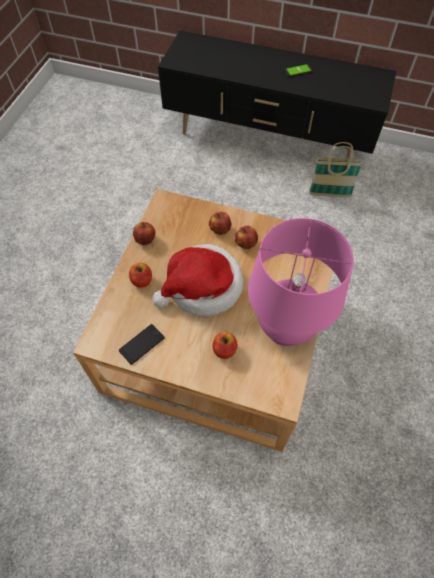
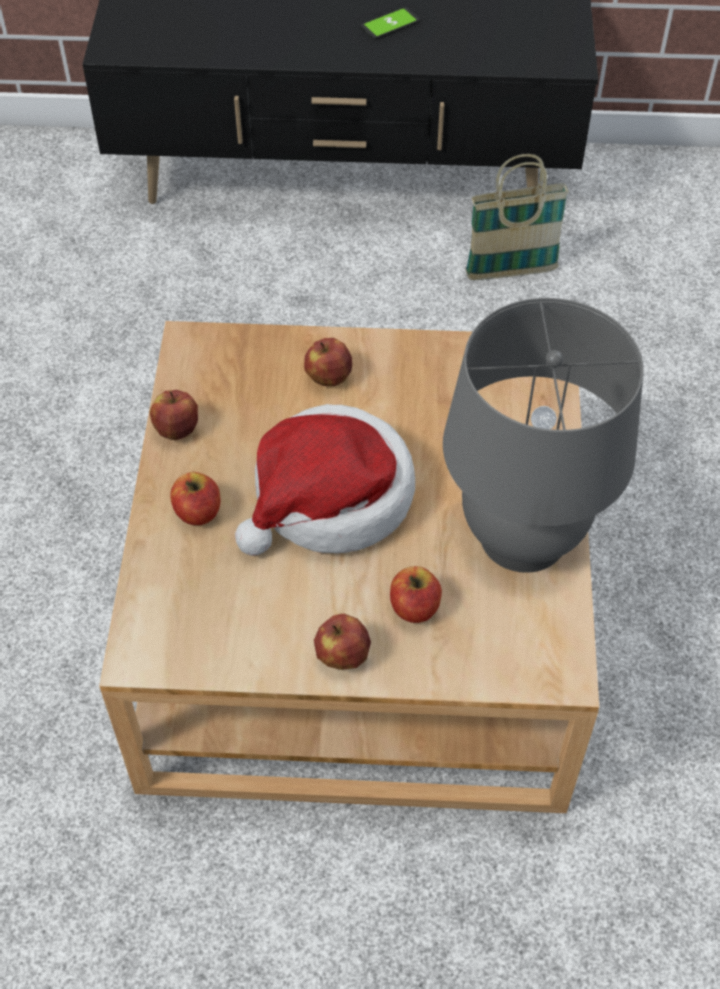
camera: 15 degrees left, 5 degrees down
phone [119,324,165,365] -> none
apple [235,226,258,249] -> apple moved to [314,613,371,670]
pink table lamp [248,218,354,346] -> grey table lamp [443,298,644,573]

